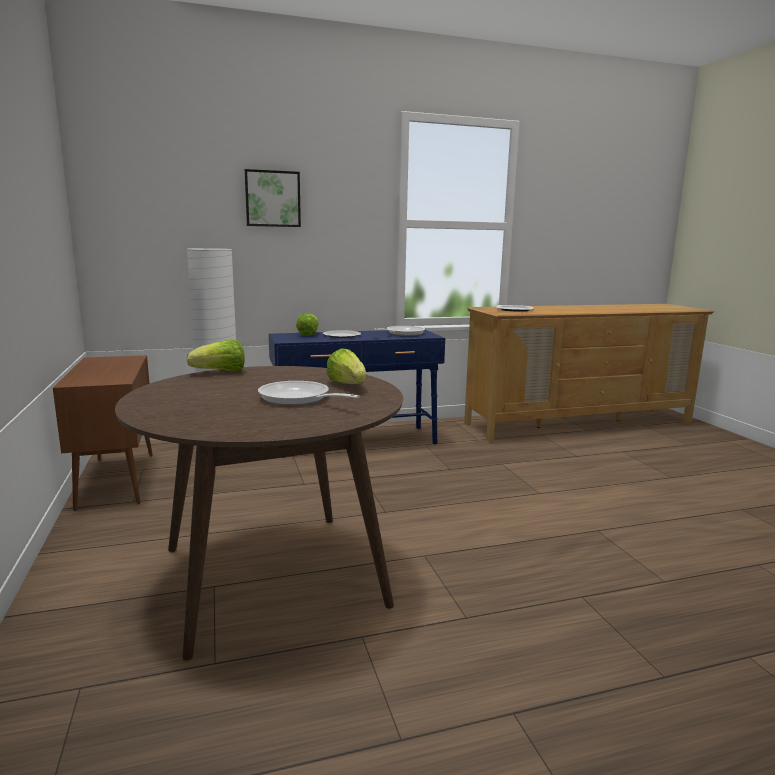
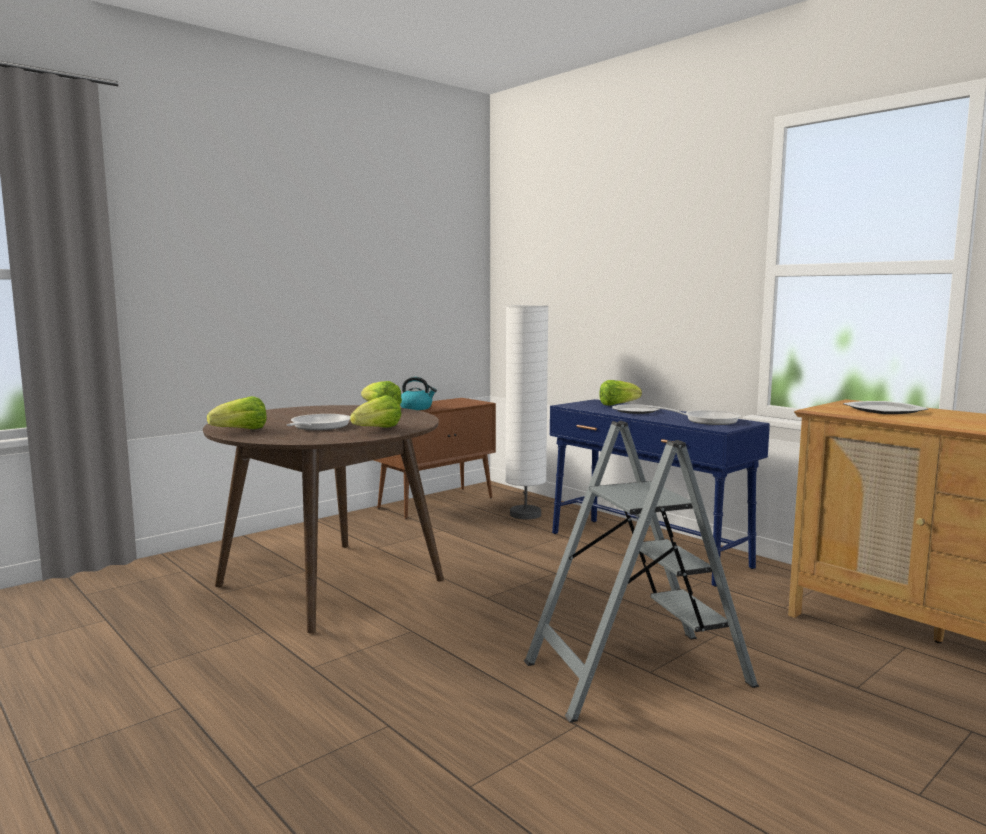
camera: 65 degrees right, 5 degrees down
picture [245,169,301,227] -> none
none -> lettuce [207,396,266,429]
none -> kettle [400,377,437,410]
none -> grey step ladder [524,421,759,723]

